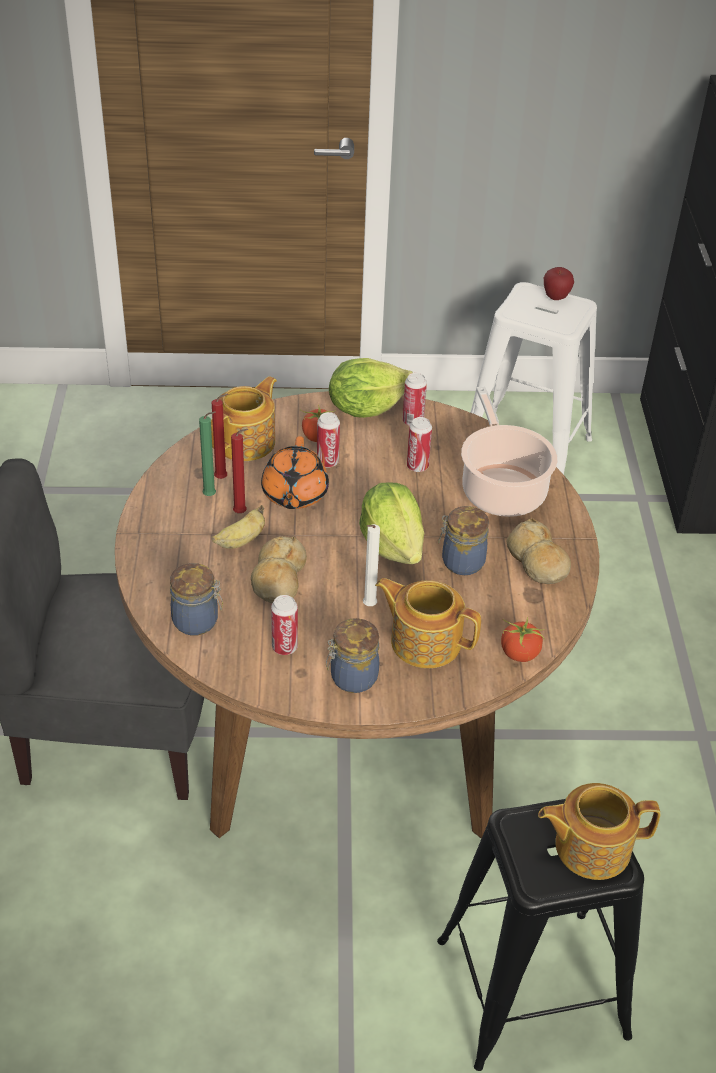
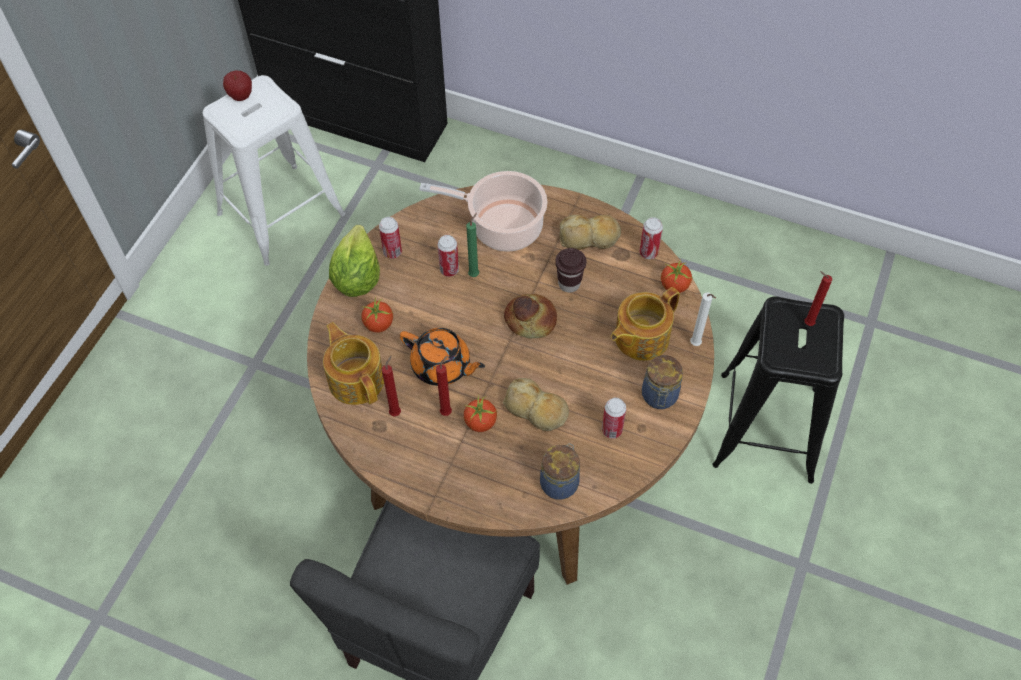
camera: 65 degrees left, 15 degrees up
green candle [199,411,216,496] -> green candle moved to [466,213,479,277]
banana [212,505,265,549] -> tomato [464,395,497,432]
can [317,412,340,468] -> can moved to [639,217,663,259]
lettuce [359,482,424,564] -> bread [504,294,557,339]
white candle [363,524,380,606] -> white candle moved to [690,292,716,346]
jar [438,506,489,575] -> brown cup [555,248,586,292]
teapot [538,783,661,880] -> red candle [805,271,832,326]

